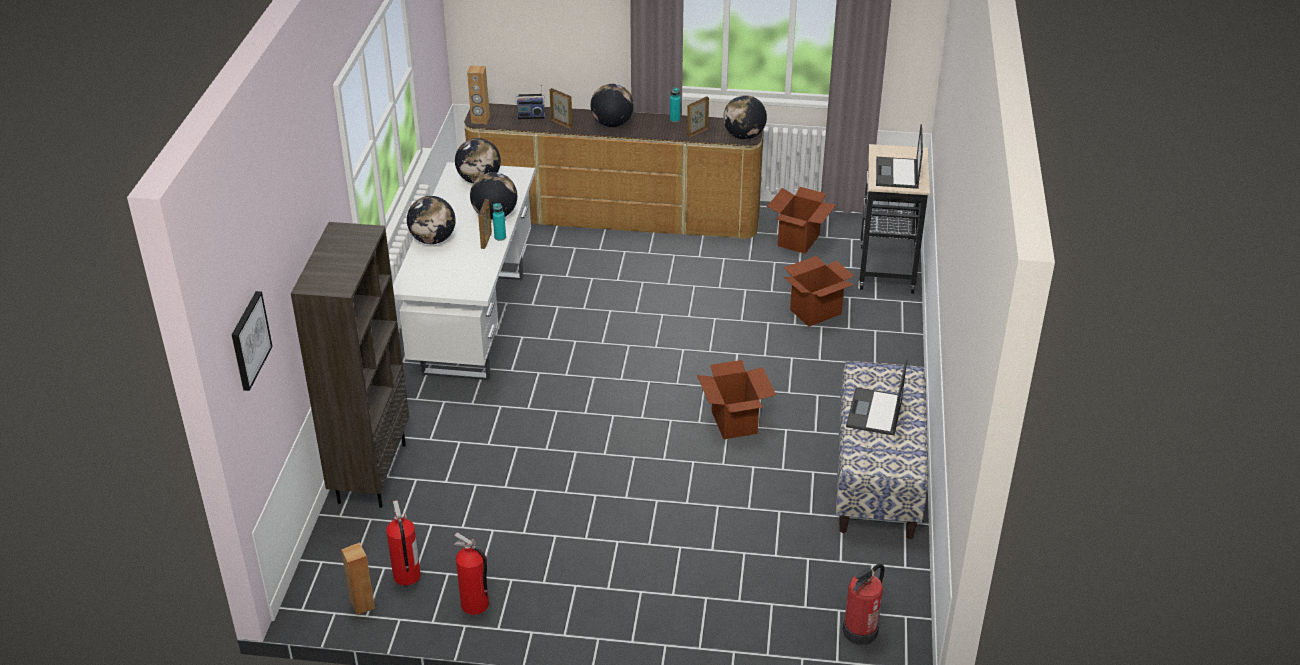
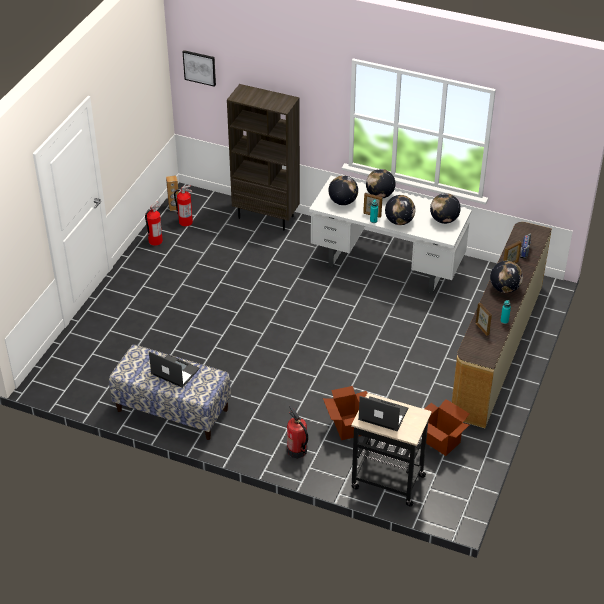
camera: 105 degrees right, 5 degrees up
brown speaker [467,65,490,124] -> none
cardboard box [697,360,776,439] -> none
globe [723,95,767,139] -> globe moved to [328,175,358,205]
fire extinguisher [843,563,884,645] -> fire extinguisher moved to [287,405,308,458]

